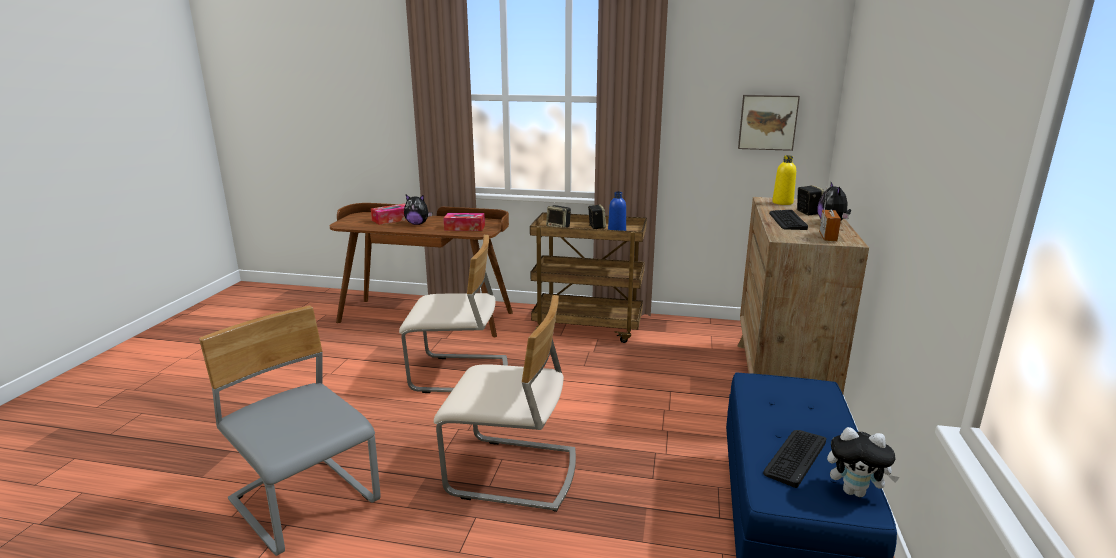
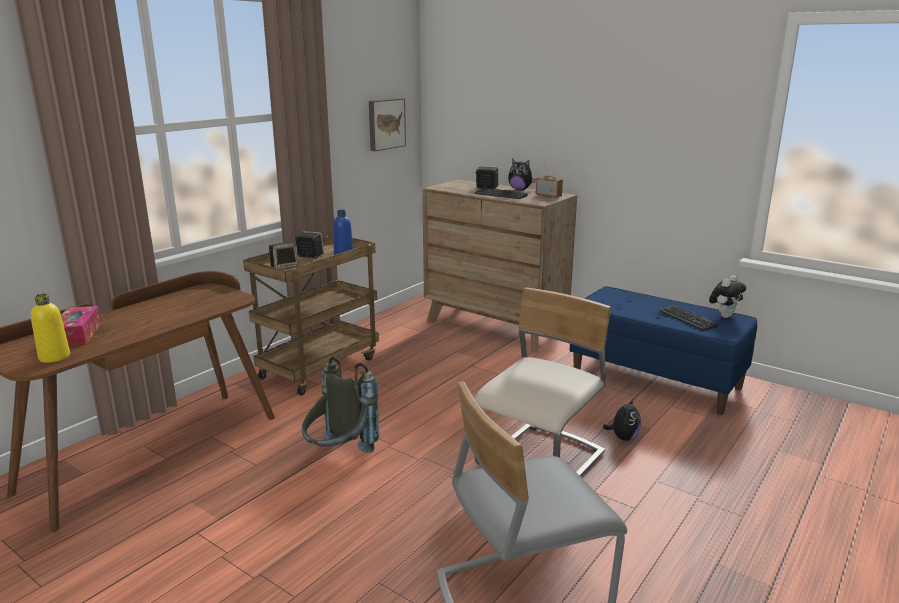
camera: 65 degrees left, 0 degrees up
beige chair [399,235,508,393] -> grey backpack [302,356,379,453]
plush toy [404,195,432,225] -> plush toy moved to [603,398,641,441]
tissue box [444,213,485,231] -> none
yellow bottle [772,155,796,205] -> yellow bottle moved to [31,293,70,363]

